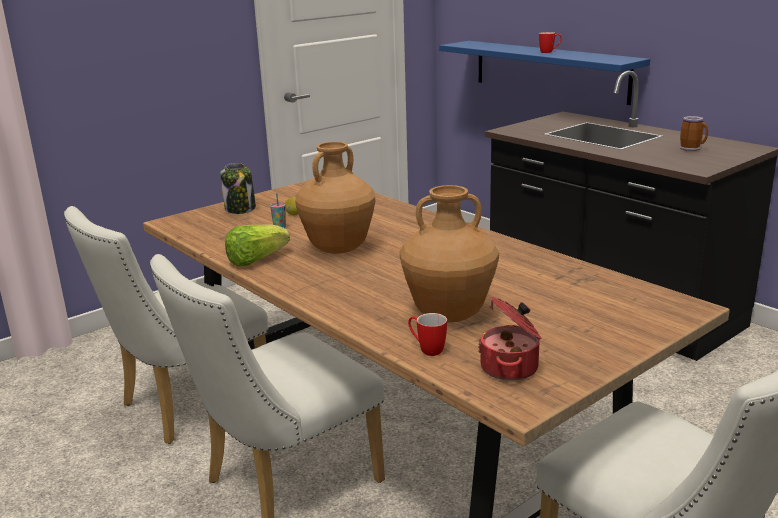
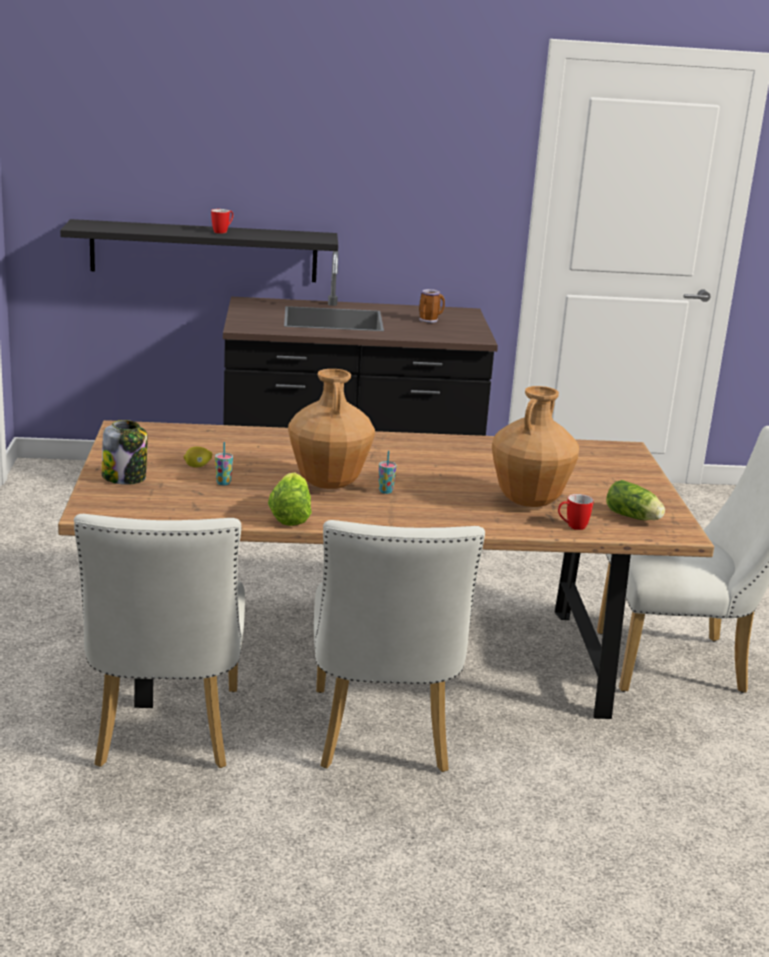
camera: 55 degrees left, 0 degrees up
blue shelf [439,41,650,105] -> black shelf [60,219,338,282]
cooking pot [478,296,541,381] -> lettuce [606,480,665,520]
none -> cup [379,451,397,494]

